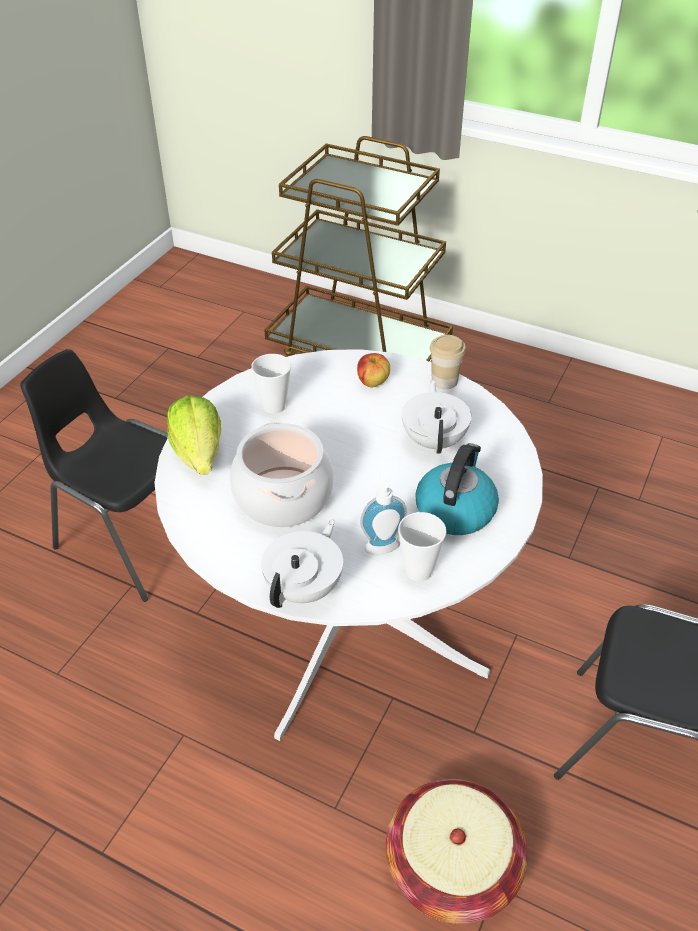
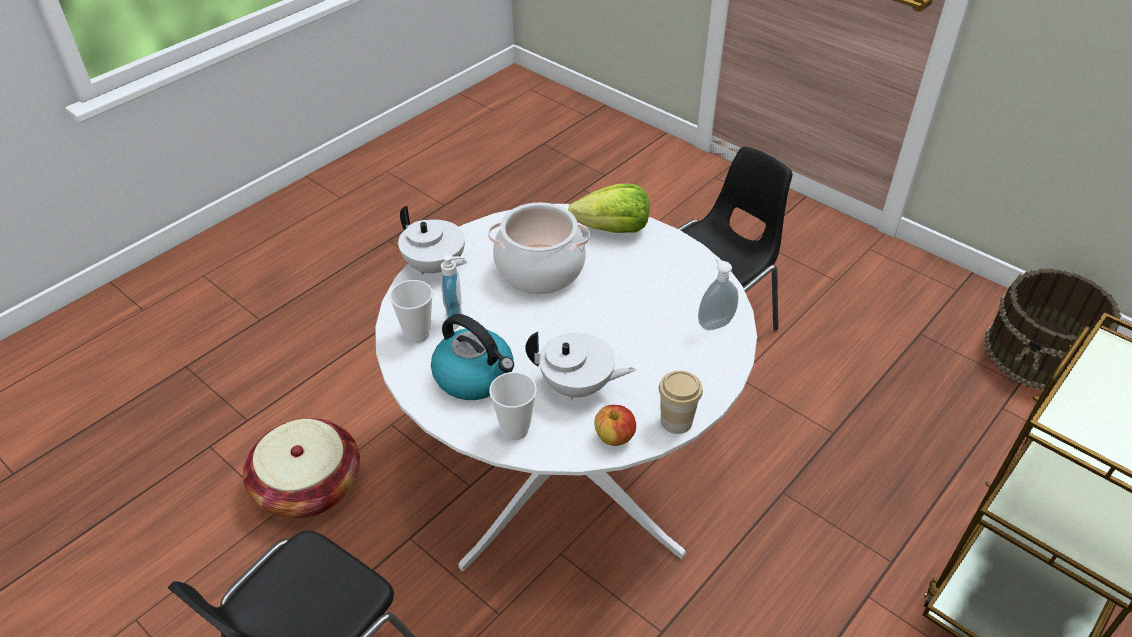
camera: 105 degrees right, 0 degrees up
cup [251,354,291,414] -> cup moved to [489,372,537,440]
apple [357,353,390,387] -> apple moved to [594,405,636,446]
none -> soap dispenser [698,257,738,330]
none -> brown bucket [984,268,1122,391]

